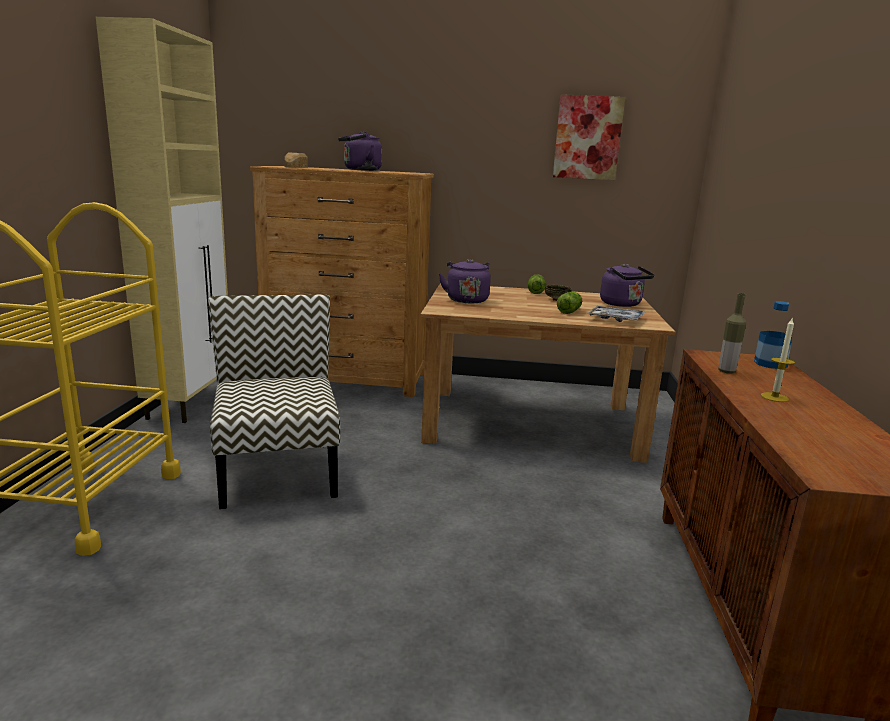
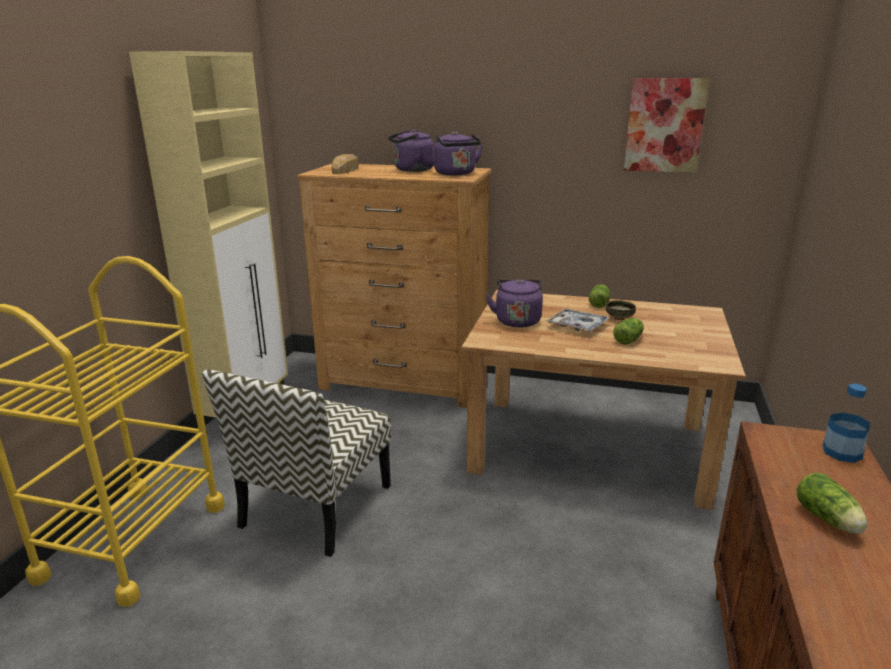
camera: 10 degrees right, 5 degrees up
chair [208,295,340,509] -> chair turned 150 degrees counterclockwise [202,369,391,557]
tray [587,306,645,322] -> tray moved to [545,309,610,332]
purple kettle [600,264,655,307] -> purple kettle moved to [434,131,483,175]
bottle [718,293,746,374] -> none
candle [761,317,795,402] -> lettuce [796,473,868,534]

